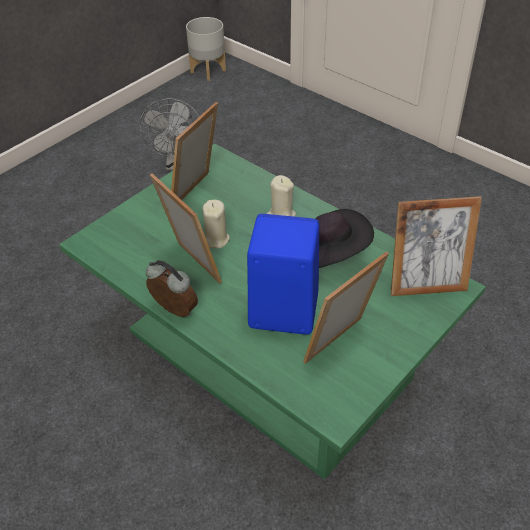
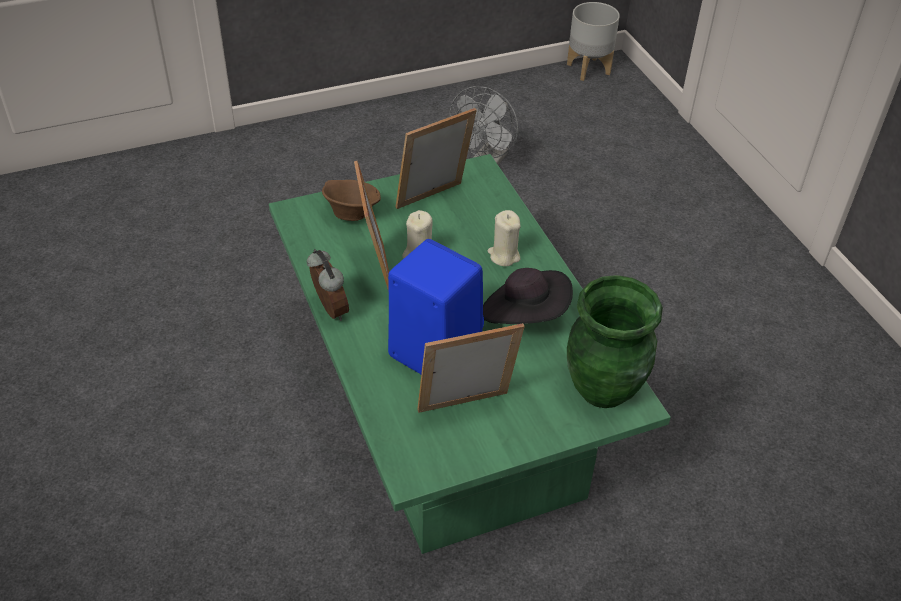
camera: 25 degrees right, 0 degrees up
picture frame [391,196,482,296] -> green vase [567,275,663,408]
none -> brown bowl [322,180,381,221]

